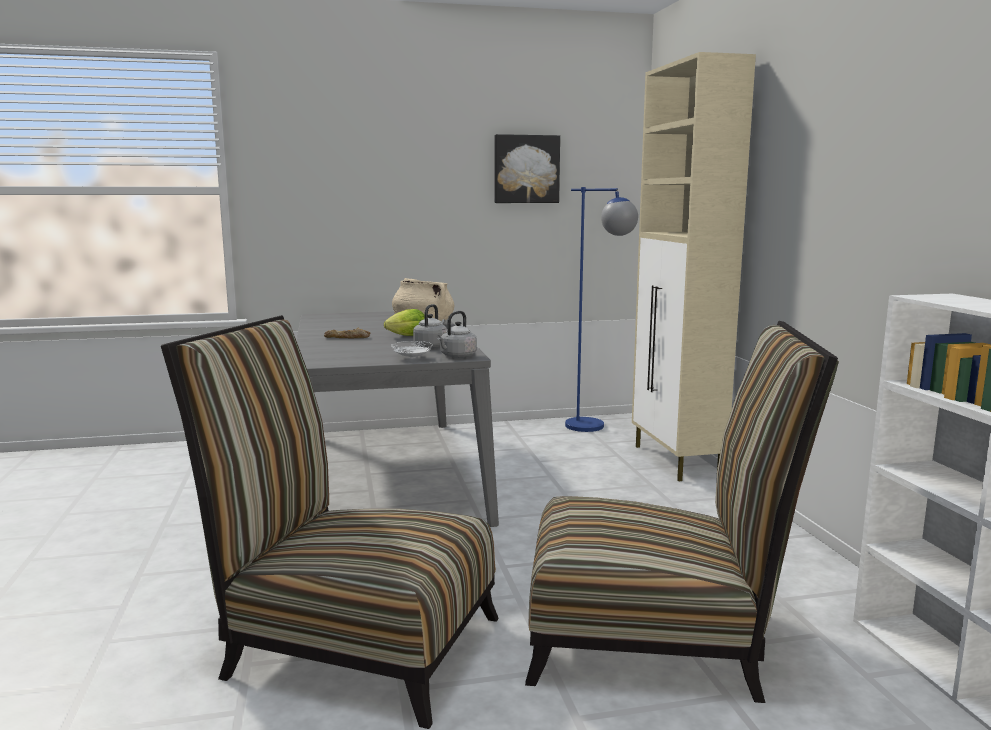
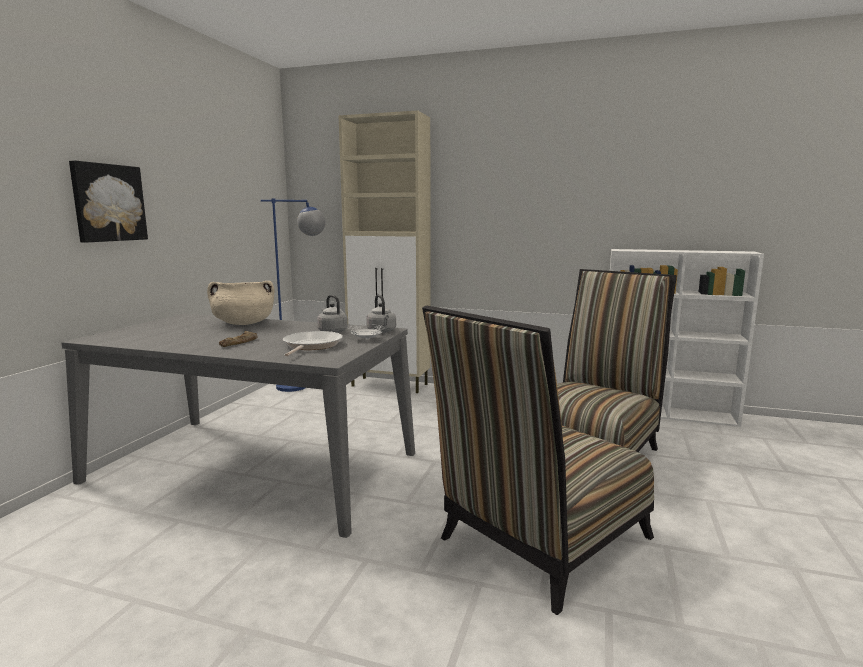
camera: 60 degrees left, 0 degrees up
lettuce [384,309,425,336] -> none
picture [495,134,560,203] -> picture moved to [69,160,148,243]
none -> frying pan [283,331,343,356]

